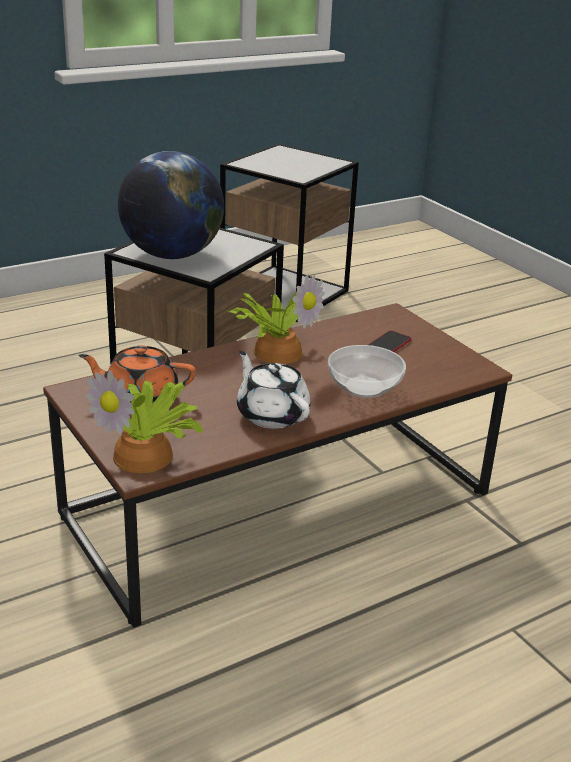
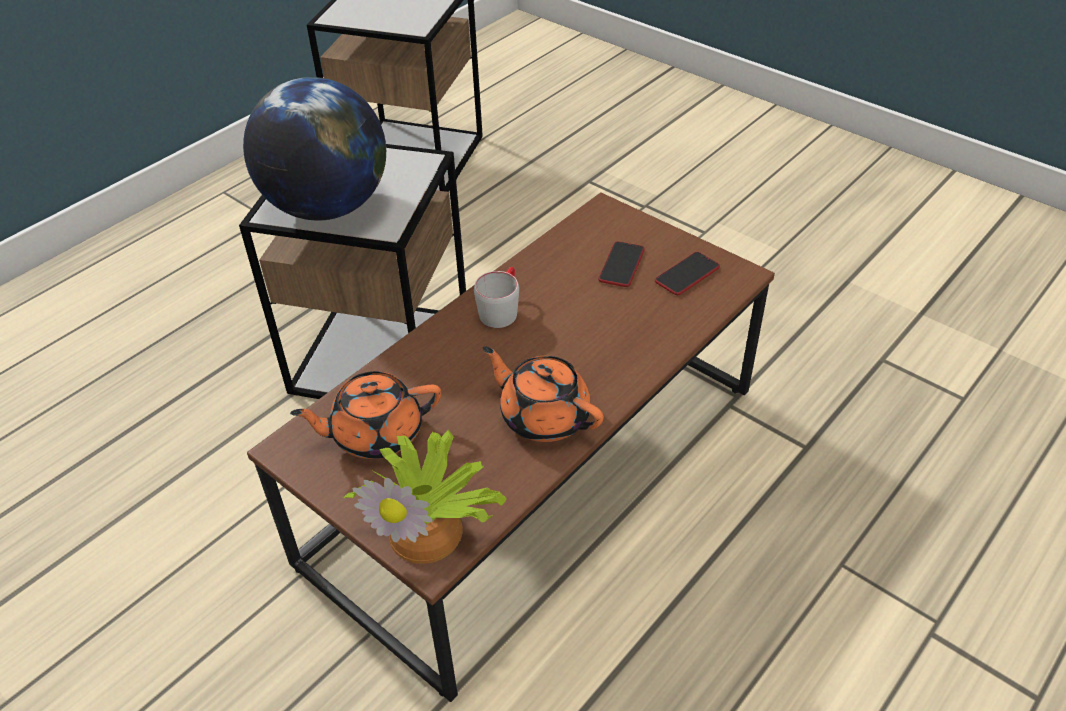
camera: 15 degrees left, 15 degrees up
potted plant [227,275,325,364] -> grey mug [474,267,519,328]
white teapot [237,351,311,429] -> orange teapot [483,346,604,442]
bowl [328,345,406,398] -> none
none -> phone [655,252,720,295]

